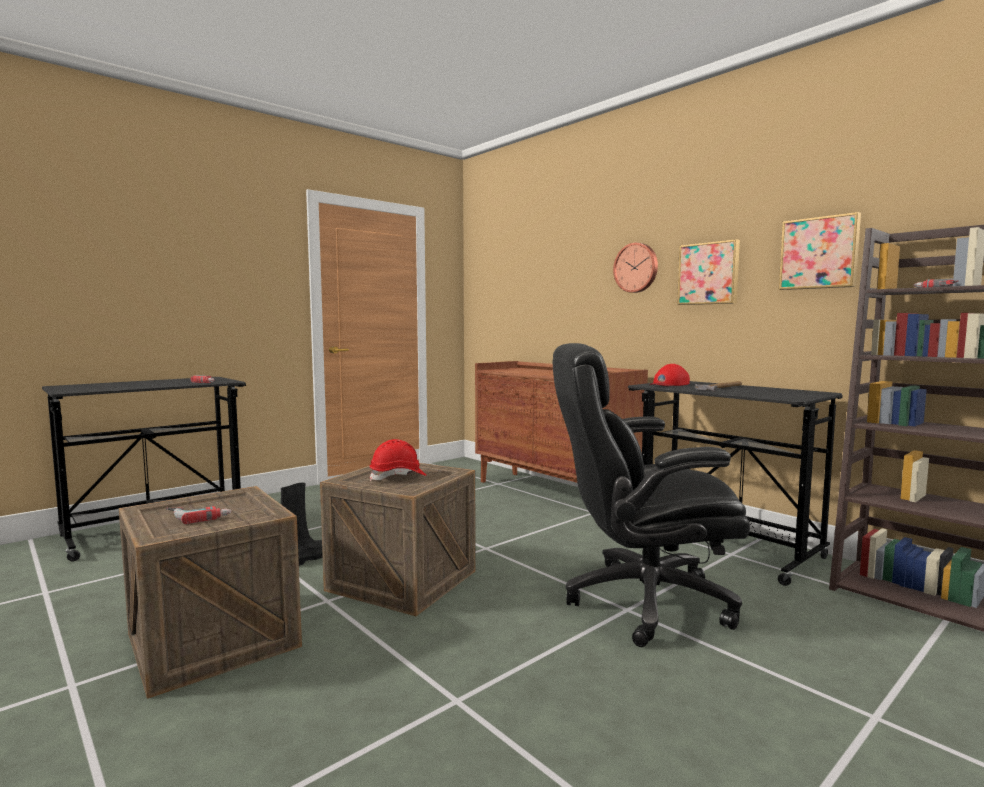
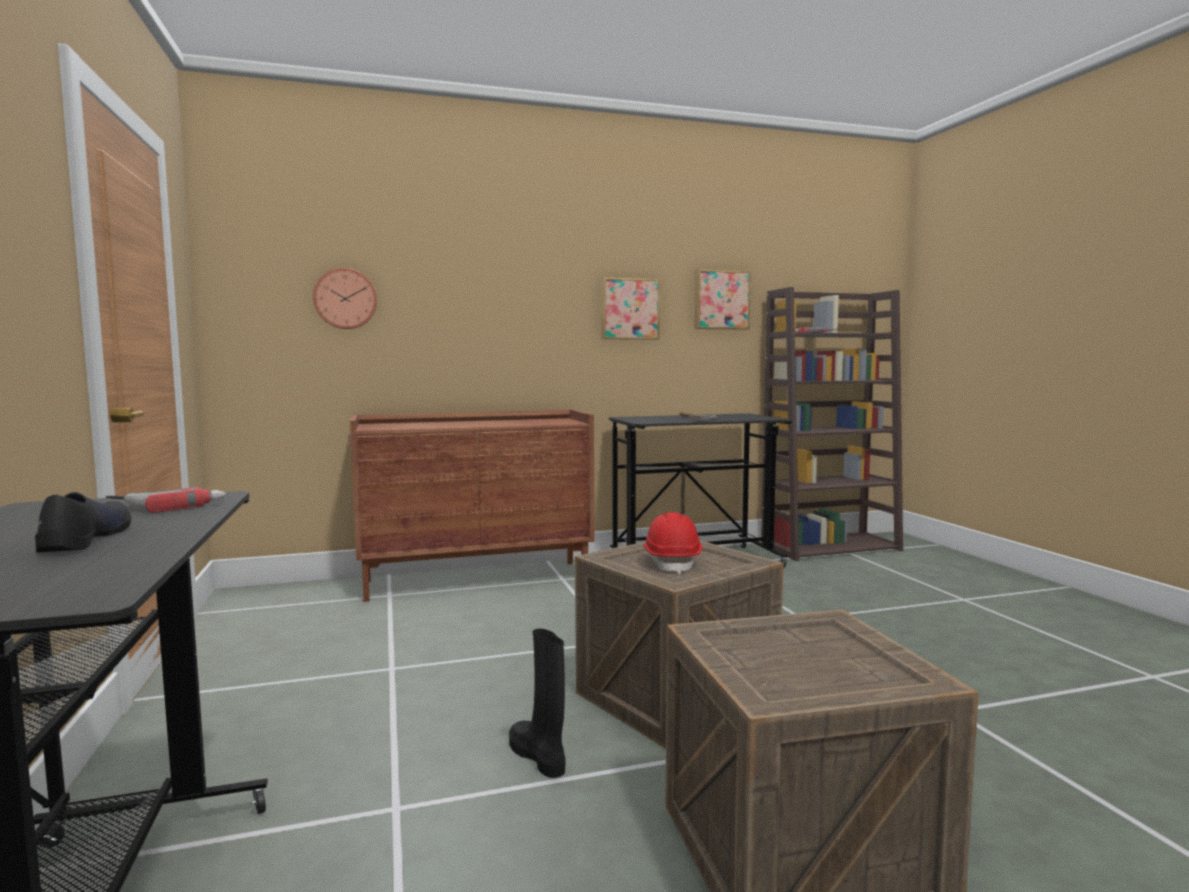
camera: 65 degrees left, 0 degrees up
power drill [166,506,232,524] -> none
black office chair [553,343,750,647] -> none
wall clock [613,243,658,293] -> wall clock moved to [313,268,377,329]
red cap [649,364,690,386] -> none
none -> black shoe [35,492,131,553]

